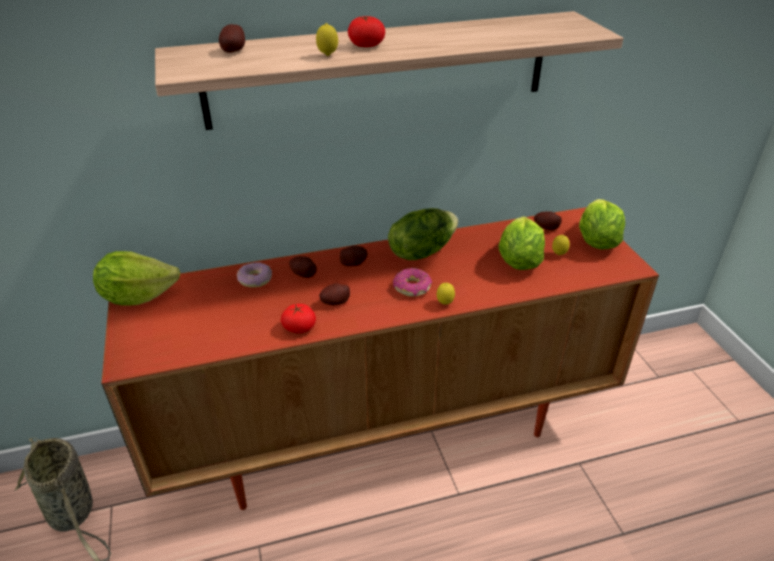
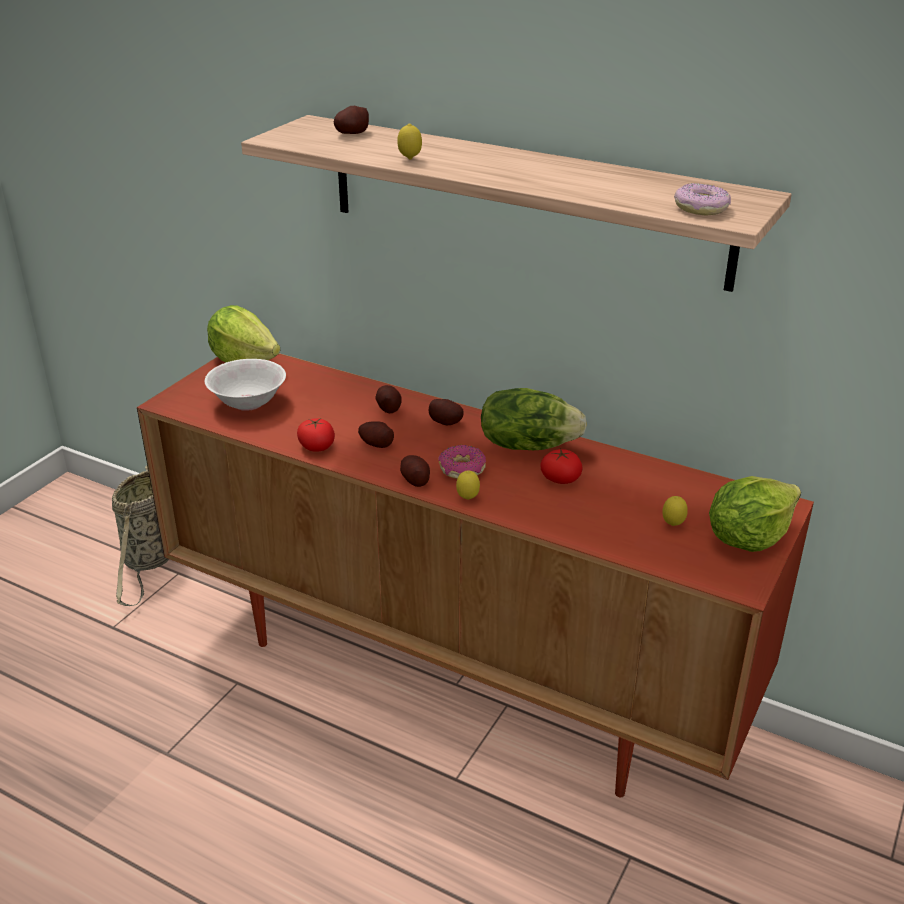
camera: 45 degrees right, 5 degrees down
donut [237,262,272,288] -> donut moved to [674,183,731,215]
tomato [348,16,385,47] -> tomato moved to [540,448,583,484]
lettuce [498,216,545,270] -> none
potato [534,211,562,230] -> potato moved to [400,455,430,487]
none -> white bowl [205,359,286,411]

